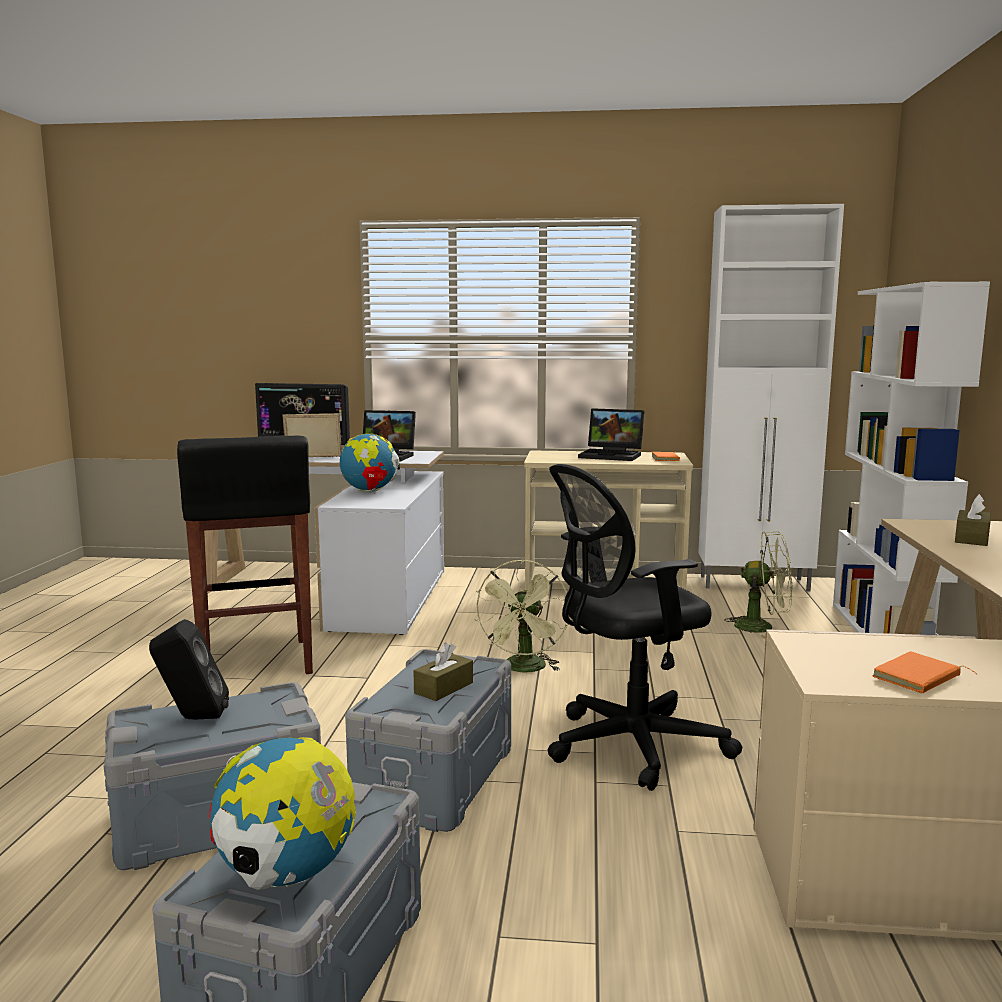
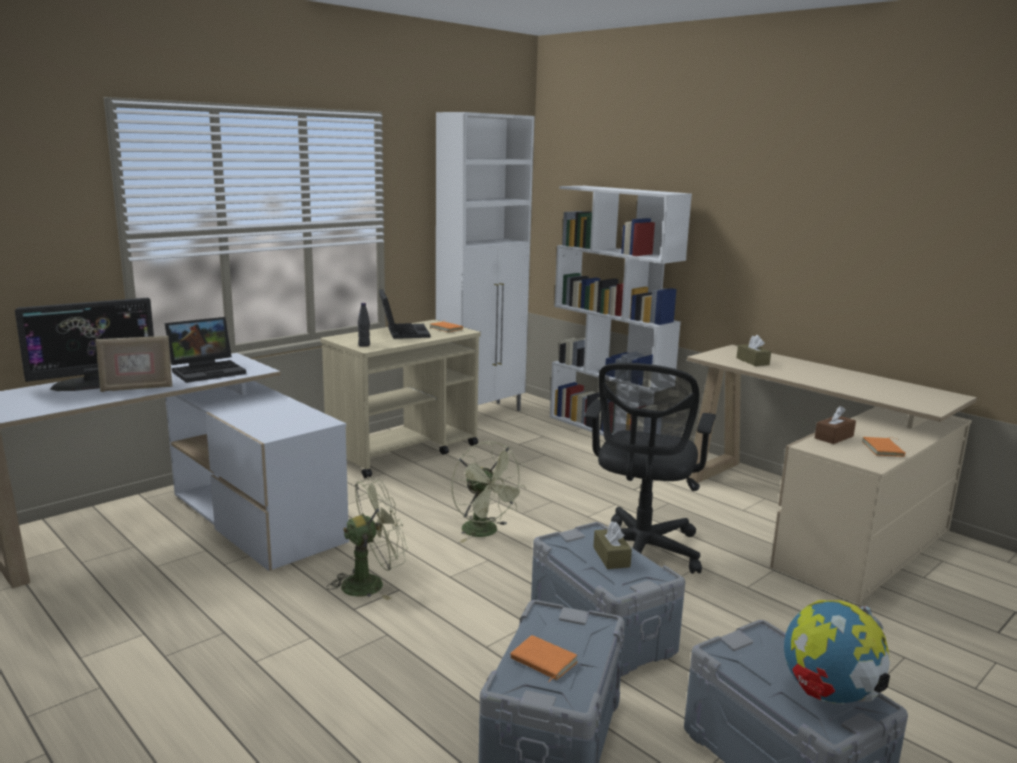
camera: 50 degrees left, 5 degrees up
black speaker [149,619,229,719] -> orange book [510,635,578,682]
black stool [177,436,313,674] -> none
picture frame [282,413,342,457] -> picture frame turned 150 degrees counterclockwise [95,336,173,392]
globe [340,434,400,492] -> none
laptop [578,408,644,461] -> laptop turned 75 degrees counterclockwise [379,289,430,339]
green fan [724,531,792,639] -> green fan moved to [327,478,407,600]
none -> black bottle [358,303,370,347]
none -> brown tissue box [815,406,856,444]

